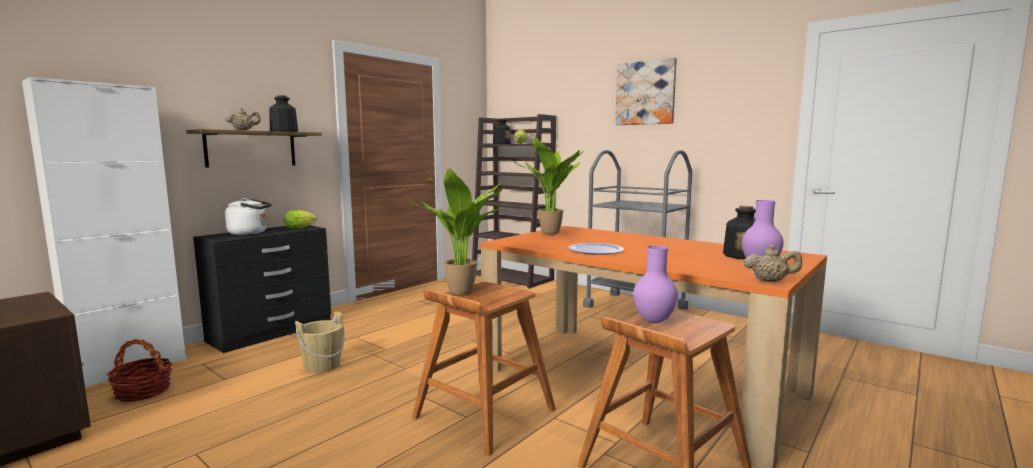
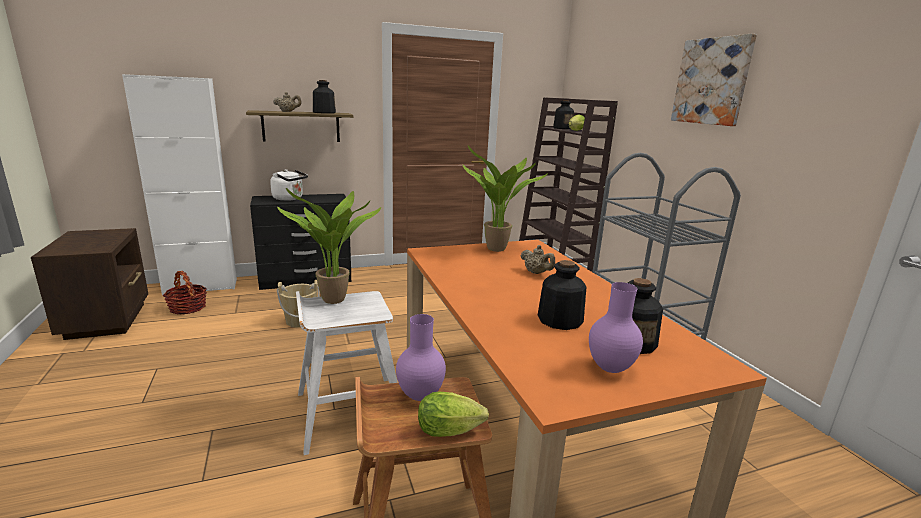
camera: 30 degrees right, 10 degrees up
lettuce [284,210,317,229] -> lettuce moved to [418,392,489,437]
brown stool [412,282,556,456] -> white stool [296,291,398,455]
plate [568,243,624,255] -> none
beige teapot [744,245,802,282] -> beige teapot moved to [521,245,555,274]
none -> bottle [538,260,587,330]

